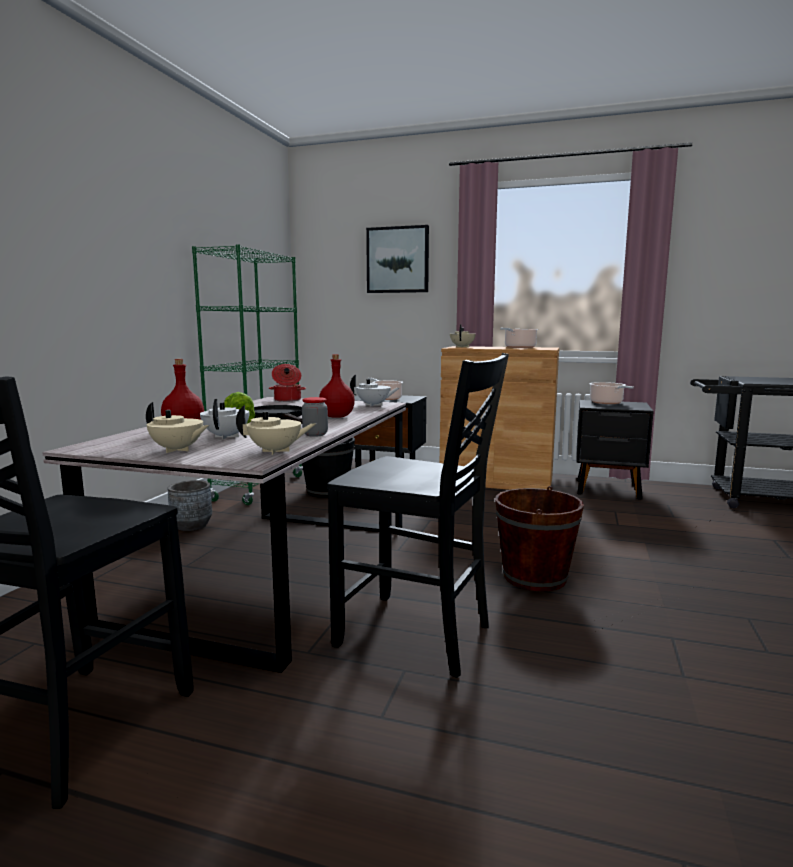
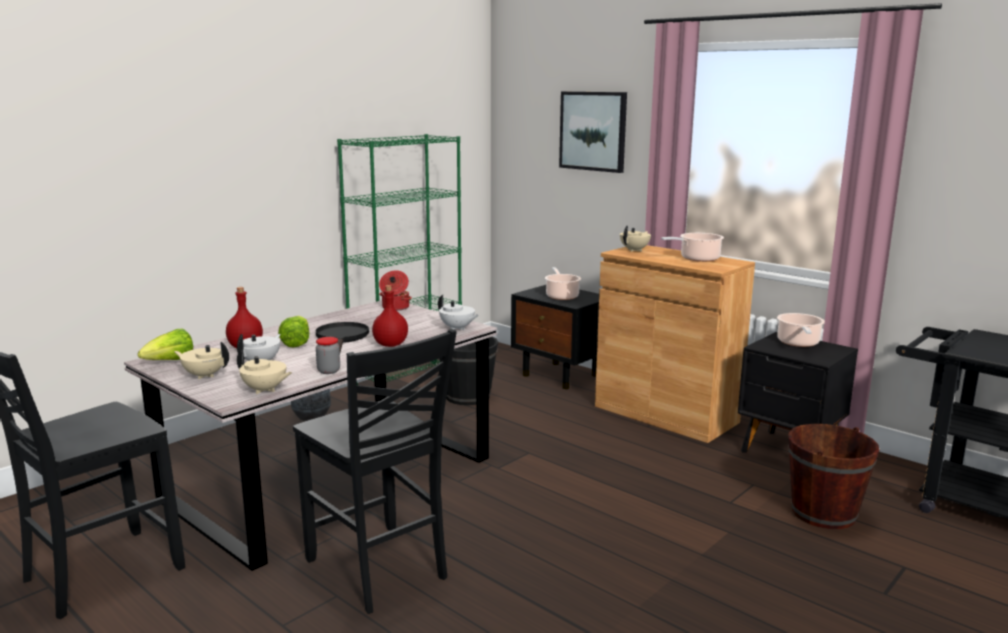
camera: 25 degrees right, 5 degrees up
beige teapot [146,402,209,453] -> beige teapot turned 150 degrees clockwise [174,342,229,379]
brown bucket [495,486,584,592] -> brown bucket moved to [789,424,879,529]
none -> lettuce [138,329,193,360]

